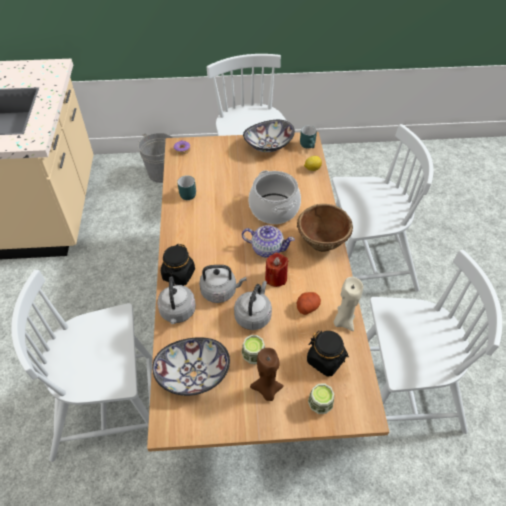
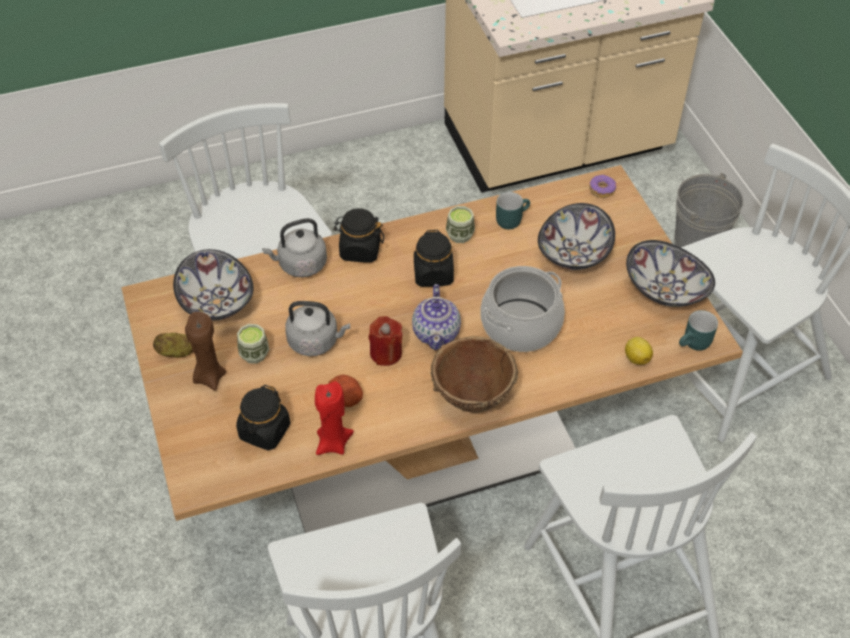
camera: 75 degrees right, 0 degrees up
grey kettle [199,265,246,303] -> none
cup [308,384,334,414] -> cup moved to [446,206,475,243]
beige candle [334,277,363,331] -> red candle [315,381,354,455]
none -> potato [153,333,193,358]
none -> black jar [414,230,454,287]
none -> bowl [538,203,615,270]

